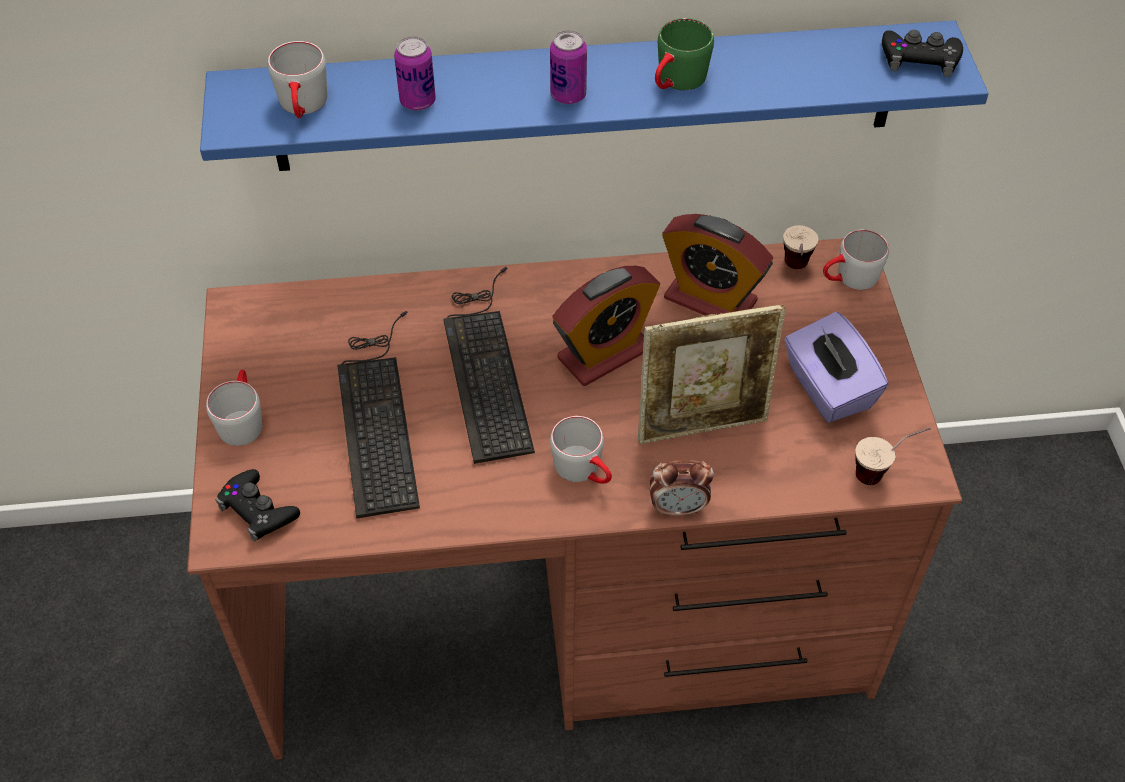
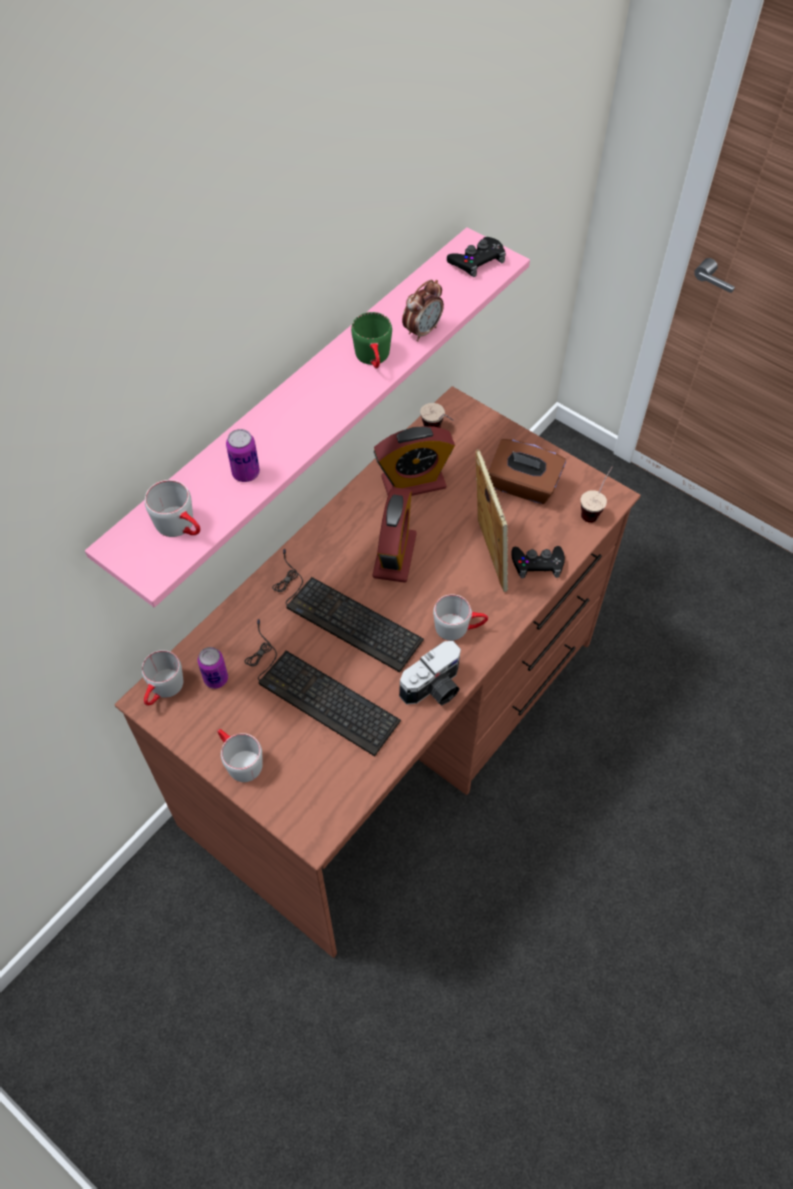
camera: 45 degrees left, 5 degrees up
blue shelf [200,20,989,171] -> pink shelf [85,227,530,607]
black game controller [216,469,300,542] -> black game controller moved to [511,546,565,578]
can [550,30,587,104] -> can moved to [198,647,228,689]
picture frame [638,304,786,444] -> picture frame turned 45 degrees counterclockwise [475,449,508,592]
alarm clock [650,460,714,516] -> alarm clock moved to [402,280,444,342]
purple tissue box [784,312,888,423] -> brown tissue box [488,439,566,504]
grey mug [823,229,889,290] -> grey mug moved to [142,650,183,706]
none -> camera [399,641,461,706]

